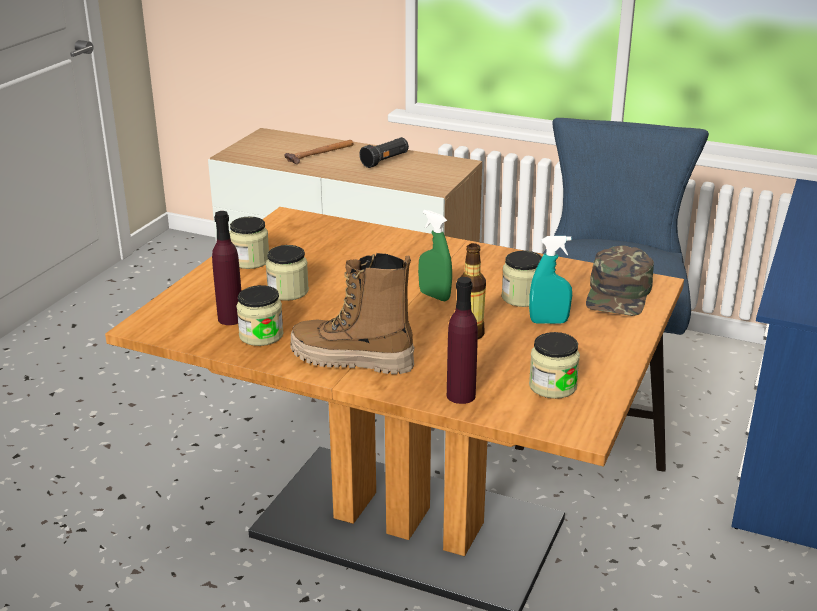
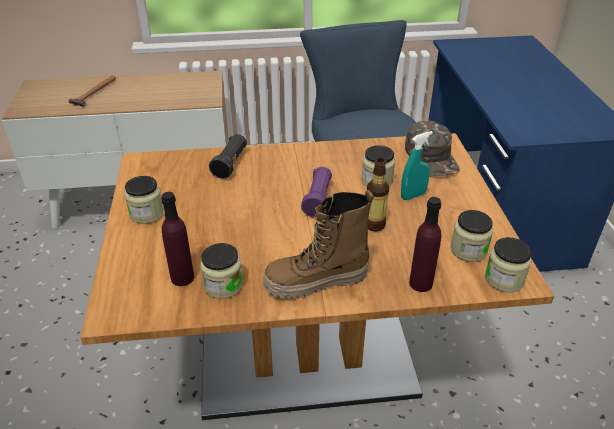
camera: 30 degrees left, 10 degrees up
jar [266,245,309,301] -> jar moved to [485,237,532,293]
black flashlight [359,137,409,168] -> black flashlight moved to [209,134,247,179]
green spray bottle [418,210,452,301] -> purple flashlight [301,167,332,217]

